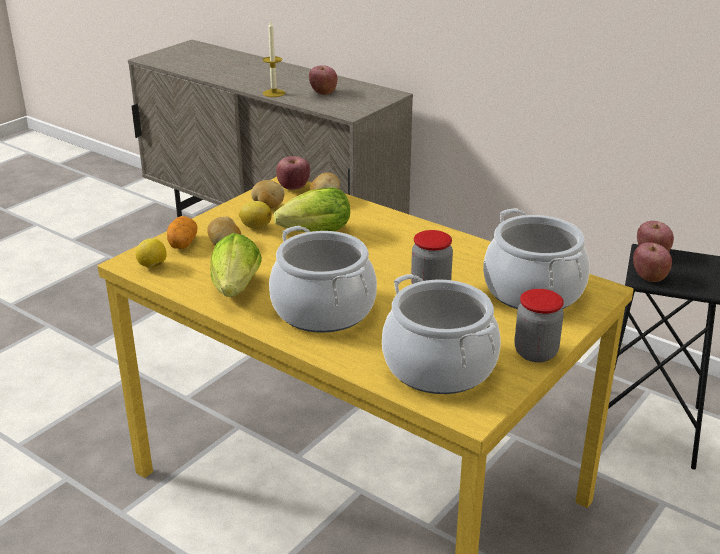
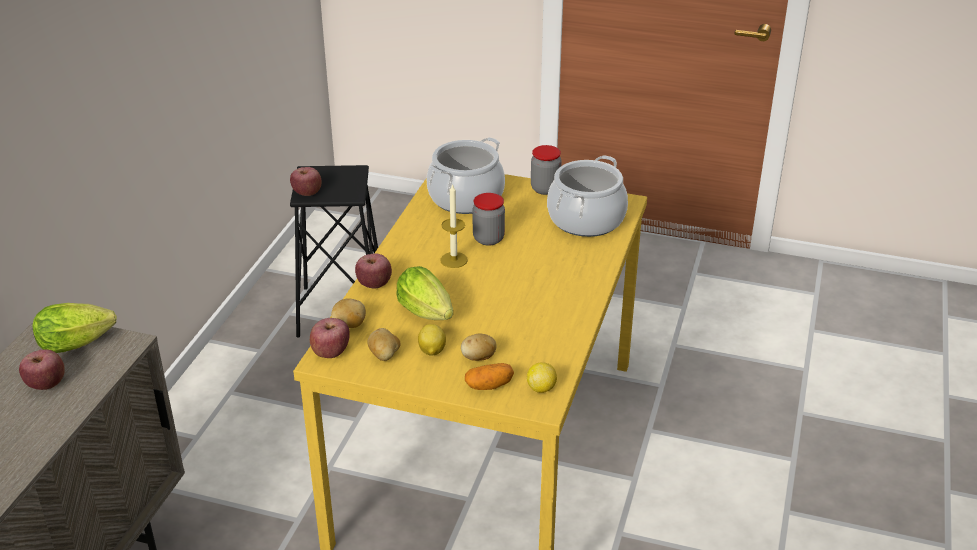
camera: 110 degrees left, 5 degrees up
lettuce [210,233,262,297] -> lettuce moved to [33,303,117,353]
candle [263,20,285,97] -> candle moved to [440,183,468,268]
cooking pot [269,226,377,333] -> none
apple [633,243,672,282] -> apple moved to [355,253,392,288]

